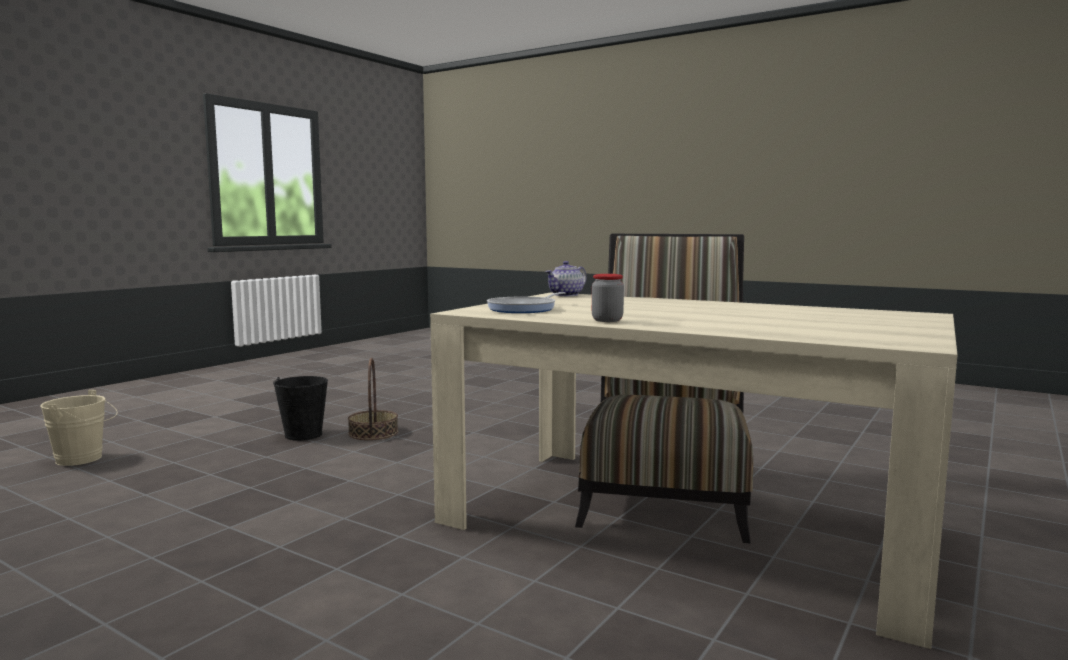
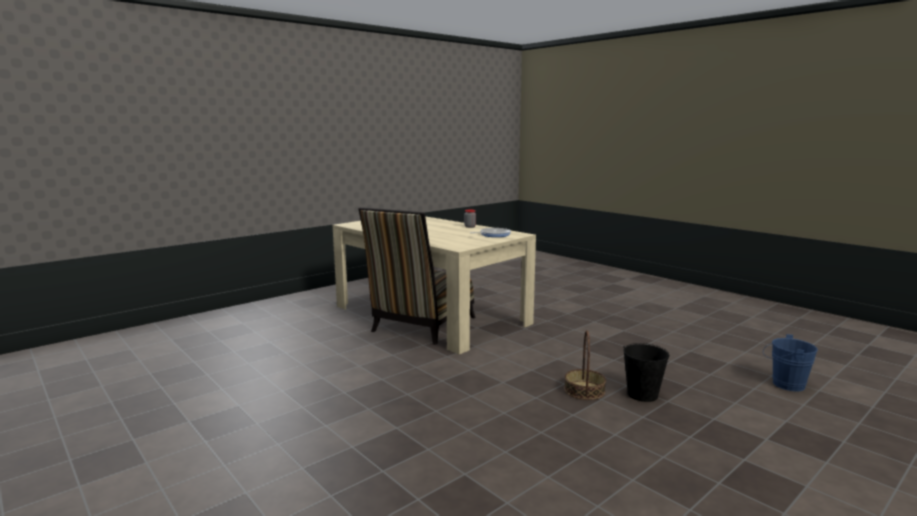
camera: 165 degrees left, 5 degrees up
beige bucket [40,390,118,466] -> blue bucket [763,334,818,392]
teapot [545,261,587,296] -> none

